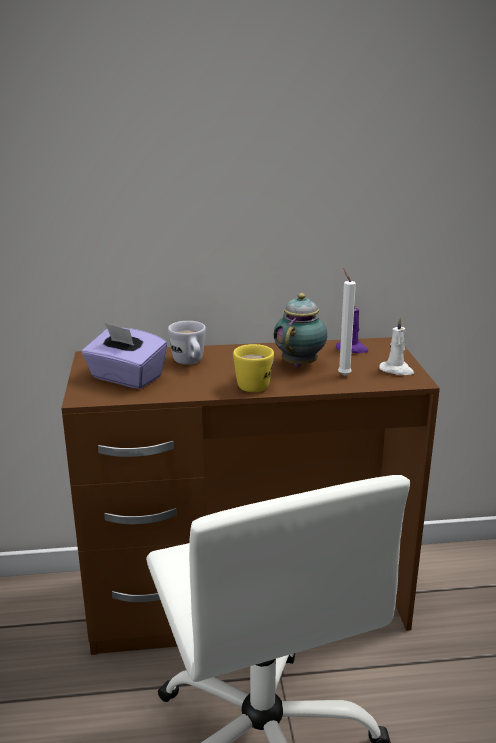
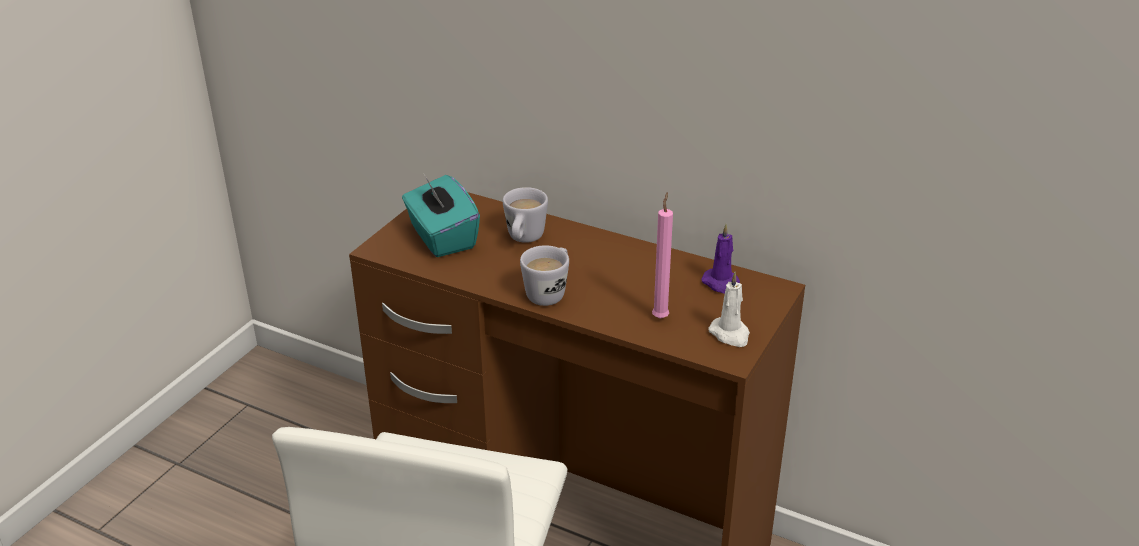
camera: 35 degrees right, 10 degrees up
purple tissue box [82,323,167,389] -> turquoise tissue box [402,174,480,257]
yellow mug [233,344,274,392] -> white mug [520,245,569,306]
teapot [274,293,327,367] -> none
white candle [338,269,356,376] -> pink candle [652,192,673,319]

